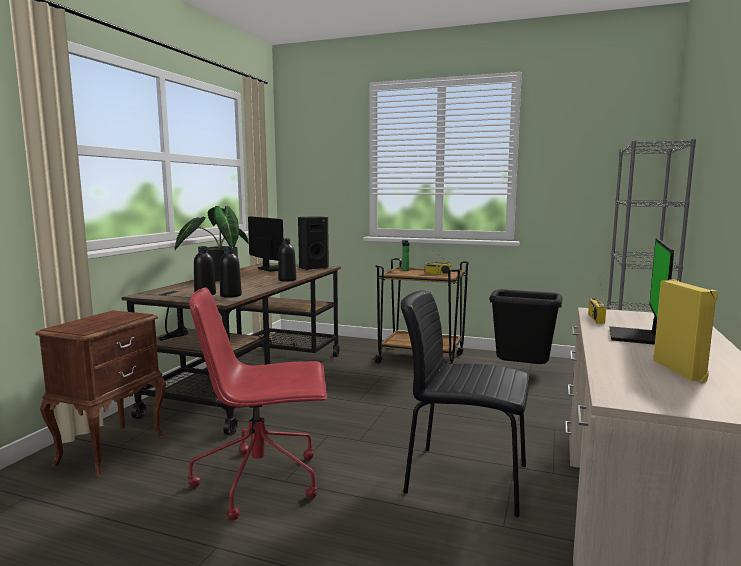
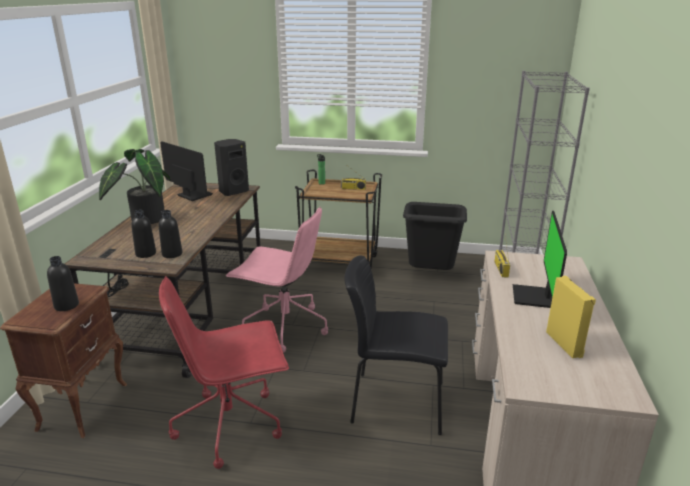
camera: 10 degrees left, 15 degrees up
black bottle [278,239,296,282] -> black bottle moved to [47,256,79,311]
none -> pink office chair [226,207,328,353]

